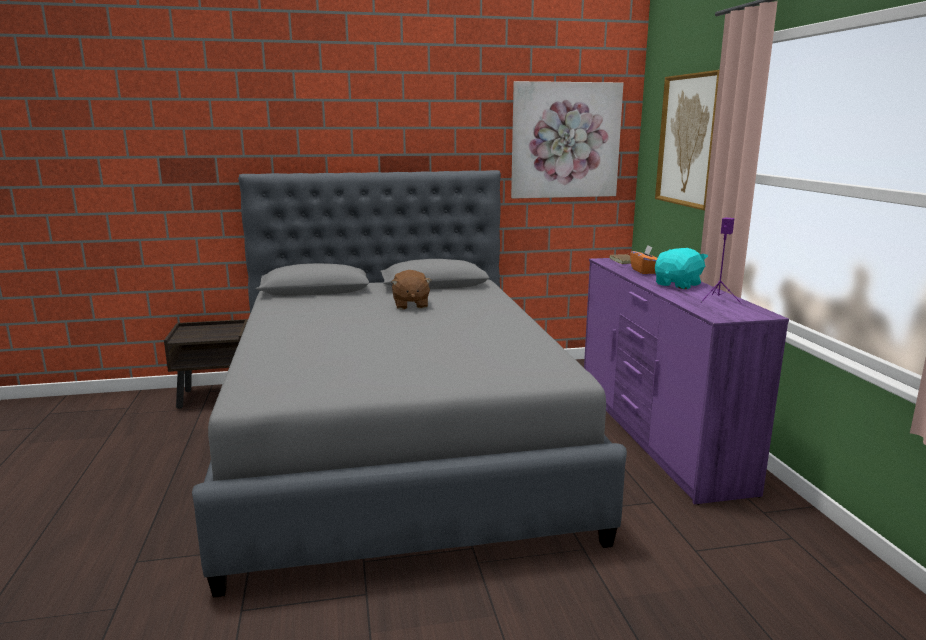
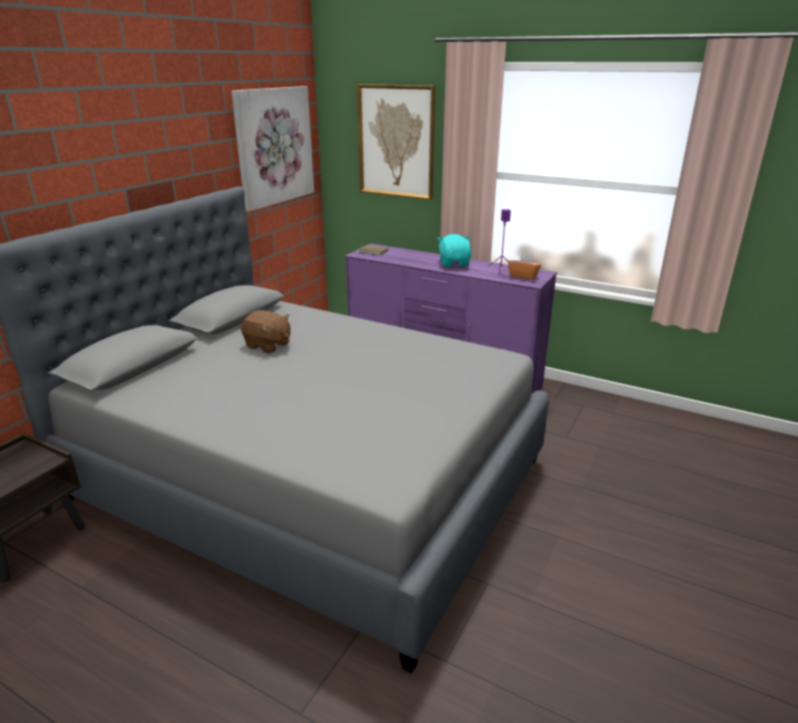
camera: 50 degrees left, 10 degrees up
orange tissue box [630,245,657,274] -> orange tissue box moved to [508,252,541,280]

